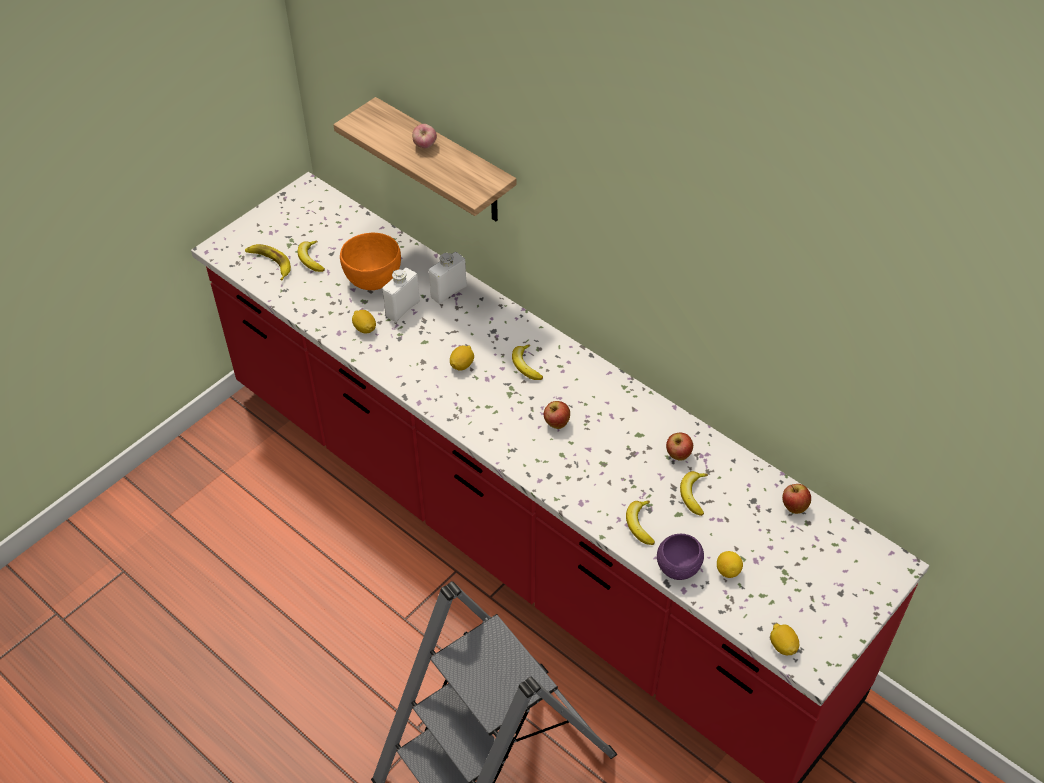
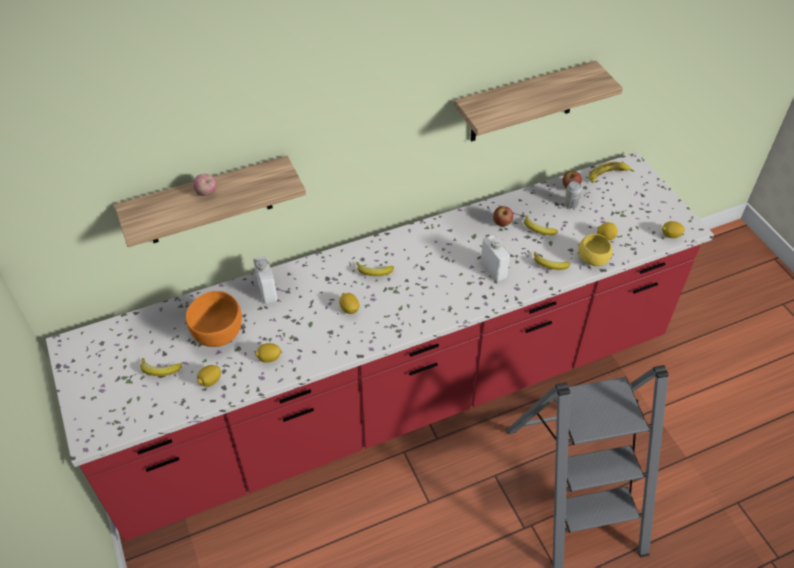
camera: 65 degrees left, 0 degrees up
banana [245,244,291,280] -> banana moved to [589,162,634,183]
white bottle [382,268,420,322] -> white bottle moved to [480,235,510,282]
apple [544,401,570,429] -> none
purple bowl [657,534,704,580] -> yellow bowl [578,234,613,266]
none -> lemon [197,365,221,387]
none -> shelf [454,61,623,141]
none -> can [564,181,582,209]

